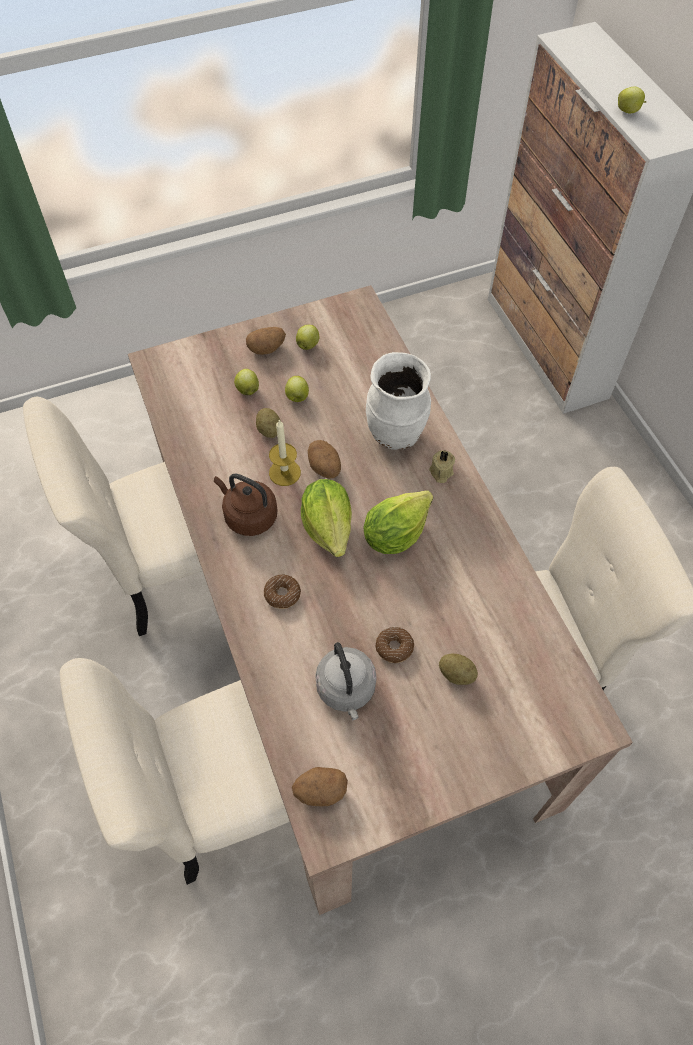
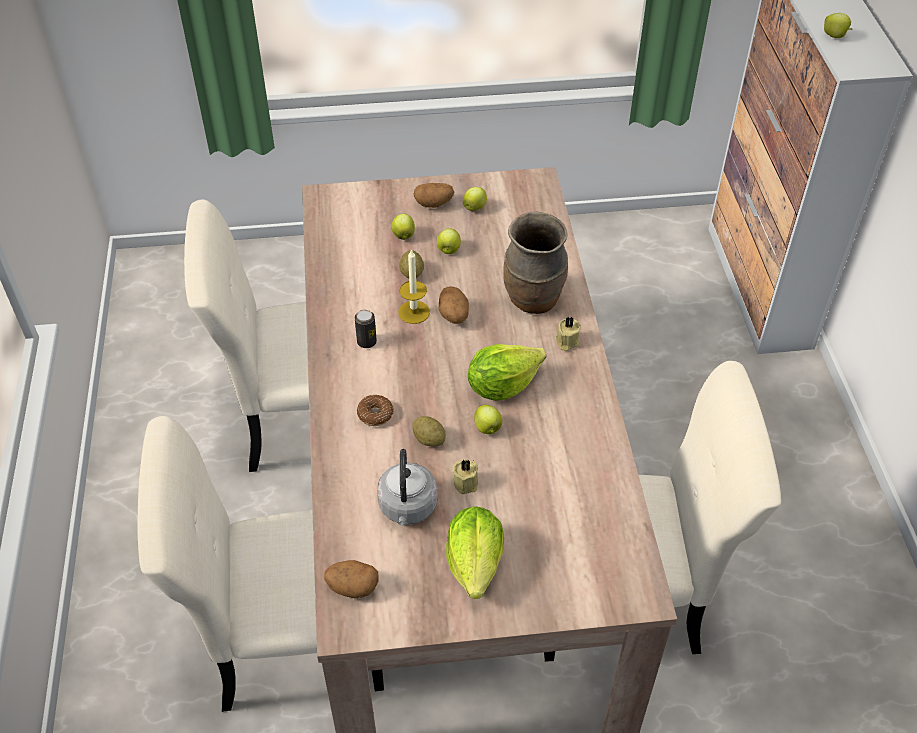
camera: 15 degrees right, 10 degrees down
brown kettle [214,474,278,536] -> can [355,310,377,348]
lettuce [301,479,352,557] -> lettuce moved to [446,506,504,599]
white vase [366,352,431,450] -> brown vase [503,212,568,314]
donut [376,627,414,663] -> beige candle [452,460,478,494]
potato [439,654,478,685] -> potato moved to [413,416,446,447]
none -> apple [474,405,502,434]

